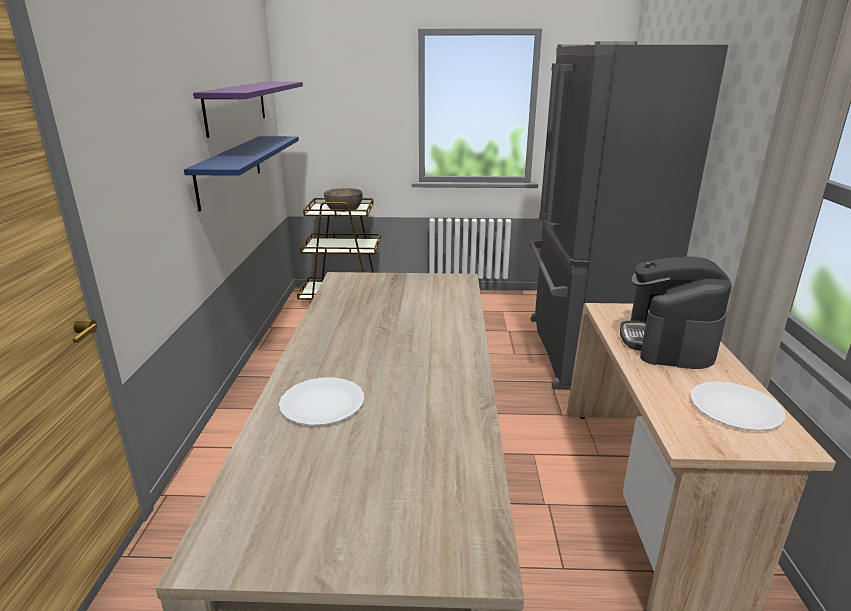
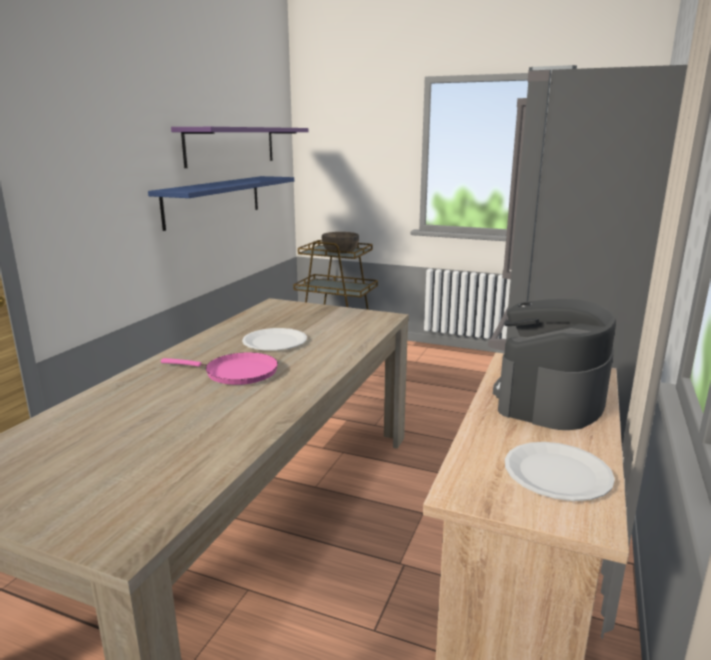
camera: 20 degrees right, 5 degrees down
white plate [279,377,364,426] -> white plate moved to [242,328,307,351]
none -> pink frying pan [161,352,278,385]

